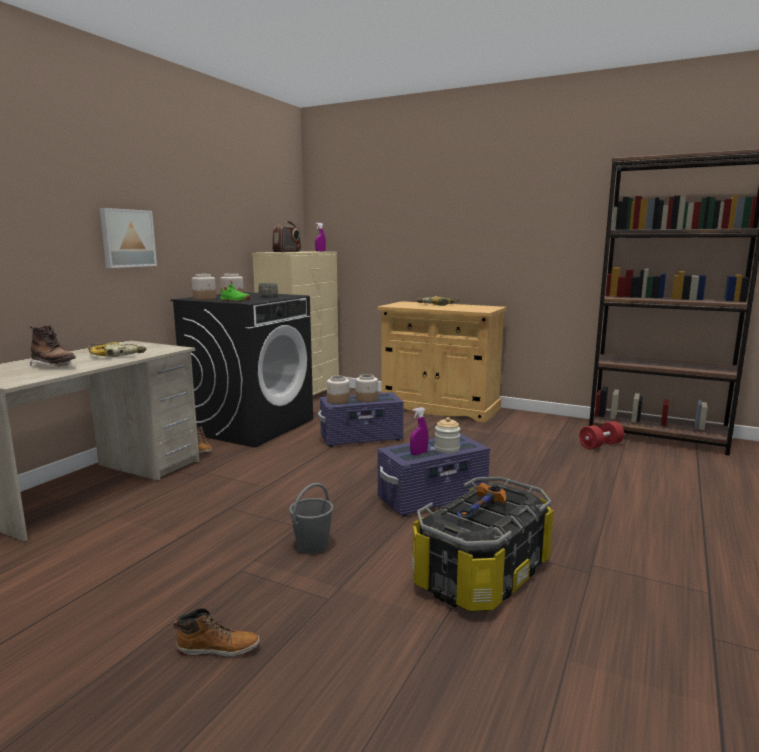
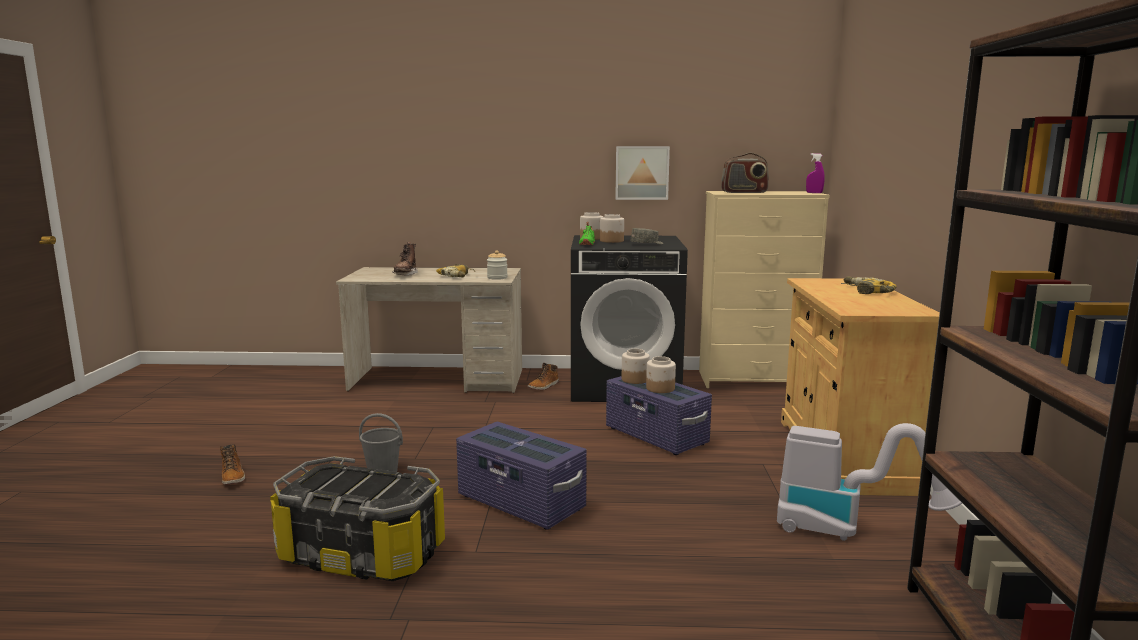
camera: 65 degrees right, 0 degrees up
picture [100,208,157,268] -> picture moved to [615,146,670,200]
purple spray bottle [410,407,429,455] -> none
jar [435,417,460,454] -> jar moved to [487,250,508,280]
hammer [457,482,506,518] -> none
red dumbbell [579,421,624,449] -> none
none -> vacuum cleaner [777,423,962,541]

